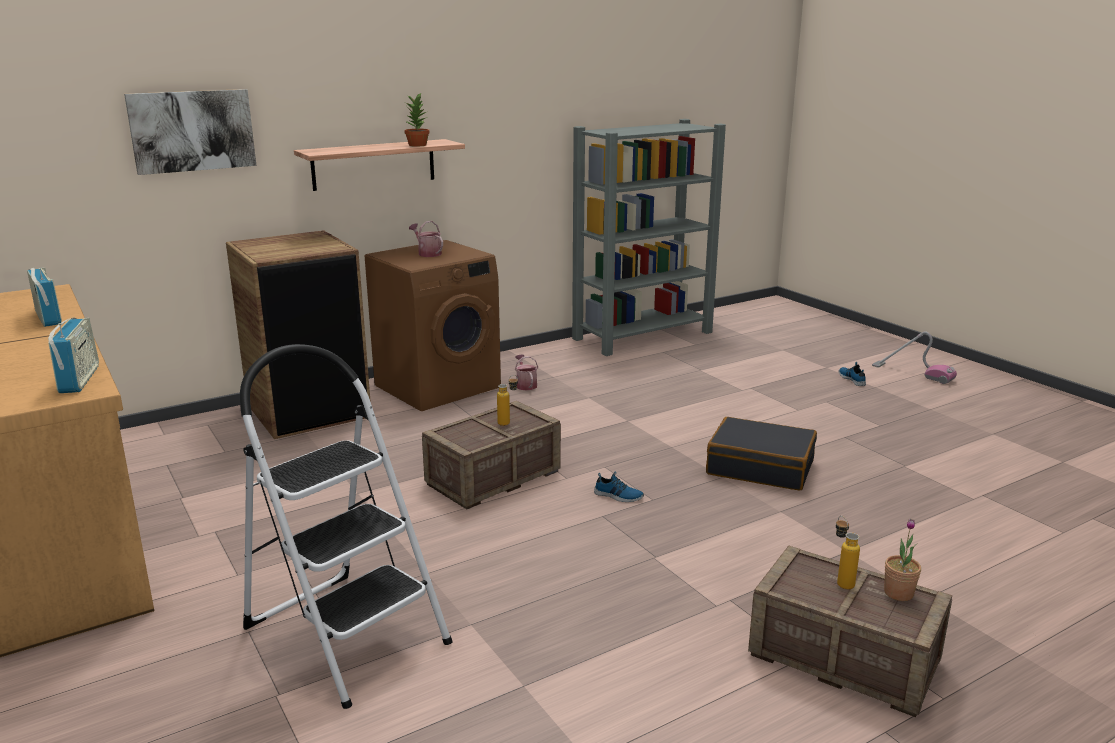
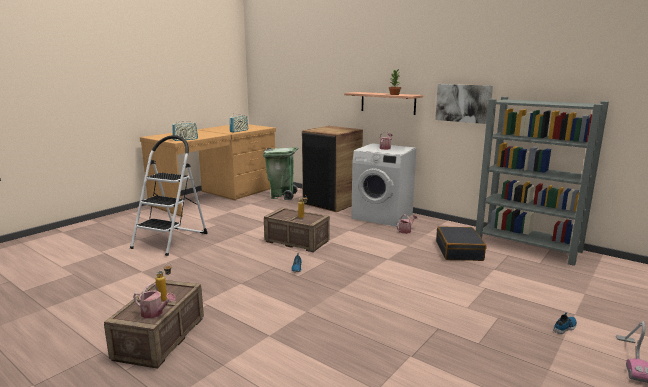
camera: 70 degrees right, 5 degrees down
picture [124,89,256,175] -> picture moved to [435,84,493,124]
brown washing machine [365,240,501,411] -> white washing machine [351,143,416,227]
black suitcase [706,417,817,491] -> black suitcase moved to [436,226,486,261]
potted plant [884,519,921,601] -> watering can [133,283,176,318]
none -> green trash can [263,148,299,200]

